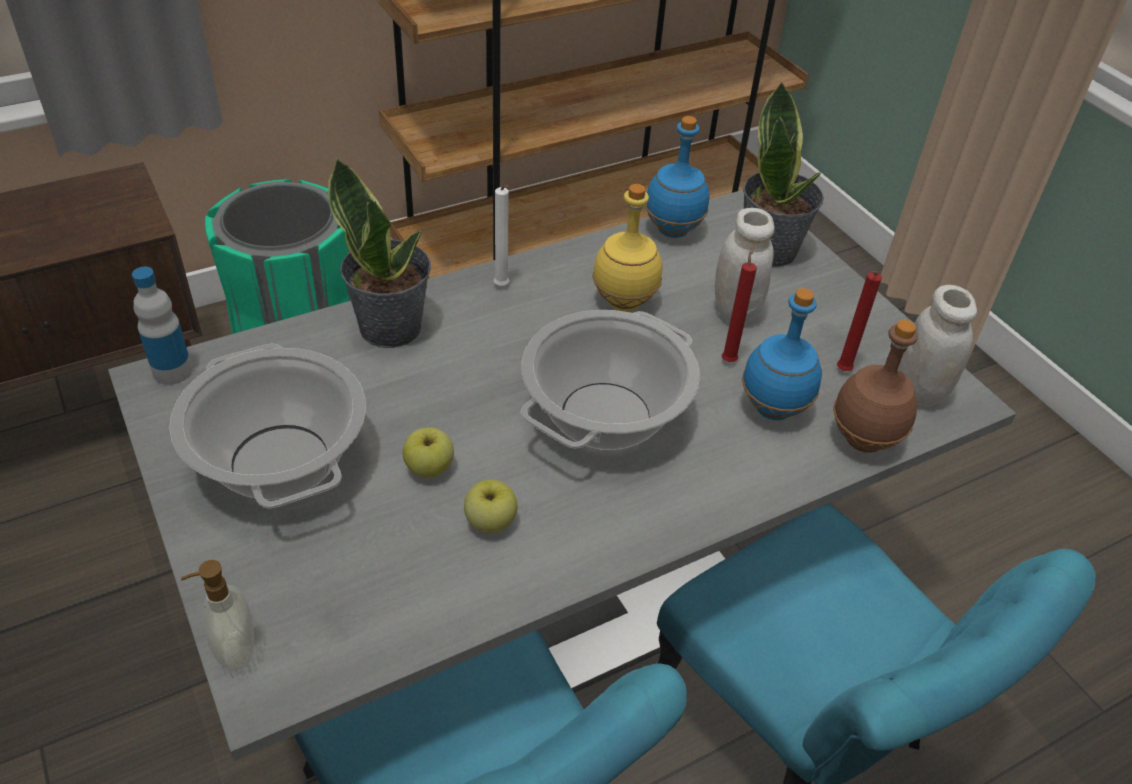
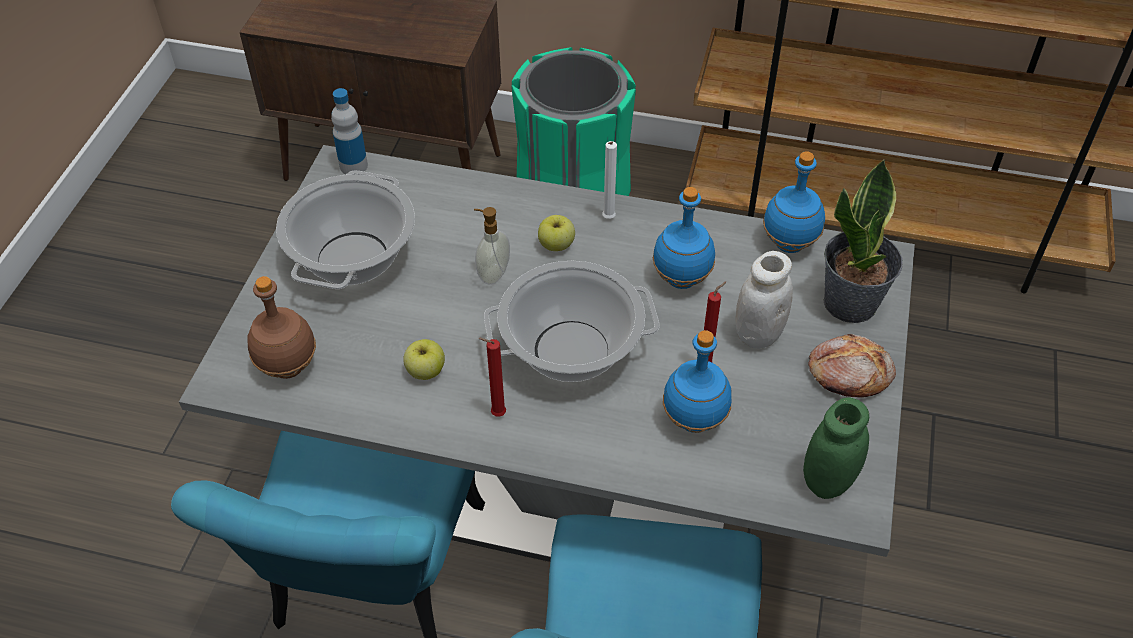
camera: 45 degrees right, 5 degrees up
soap dispenser [181,560,254,671] -> soap dispenser moved to [474,207,510,285]
potted plant [328,158,431,348] -> none
apple [403,427,454,478] -> apple moved to [538,215,575,251]
yellow bottle [592,184,663,311] -> blue bottle [653,187,715,289]
brown bottle [833,320,918,453] -> brown bottle moved to [247,276,316,379]
red candle [837,271,882,371] -> red candle moved to [478,338,506,417]
white jar [898,285,977,407] -> green jar [803,398,869,499]
none -> bread [808,334,896,398]

